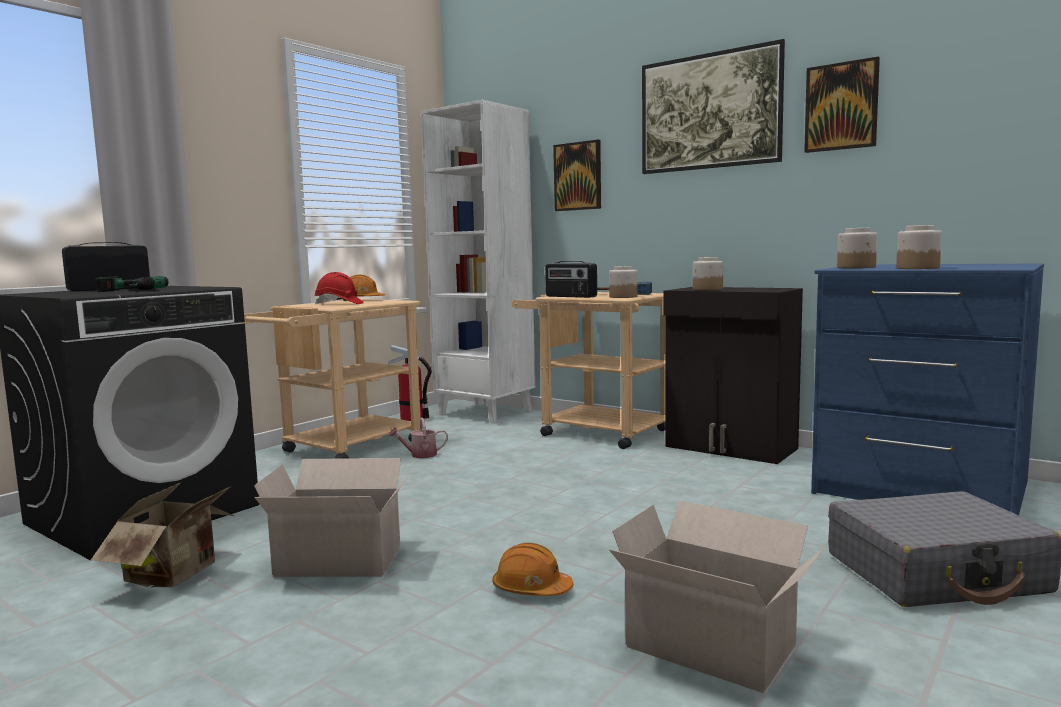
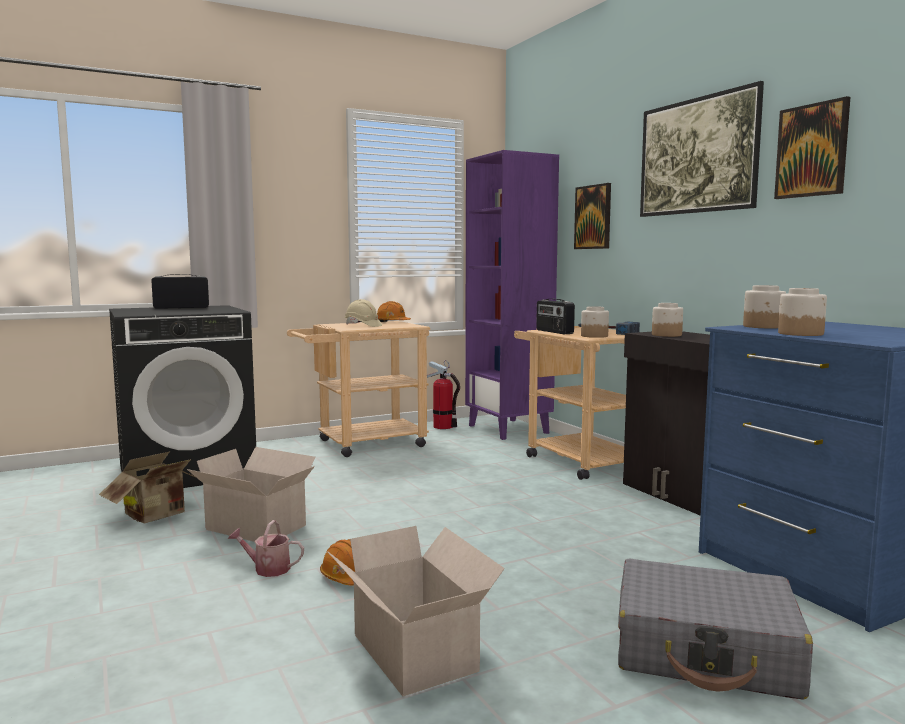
camera: 25 degrees right, 0 degrees up
power drill [95,276,169,292] -> none
red hard hat [314,272,364,305] -> beige hard hat [345,299,382,327]
watering can [388,418,448,458] -> watering can moved to [228,520,304,577]
white bookcase [421,100,535,424] -> purple bookcase [465,150,559,440]

